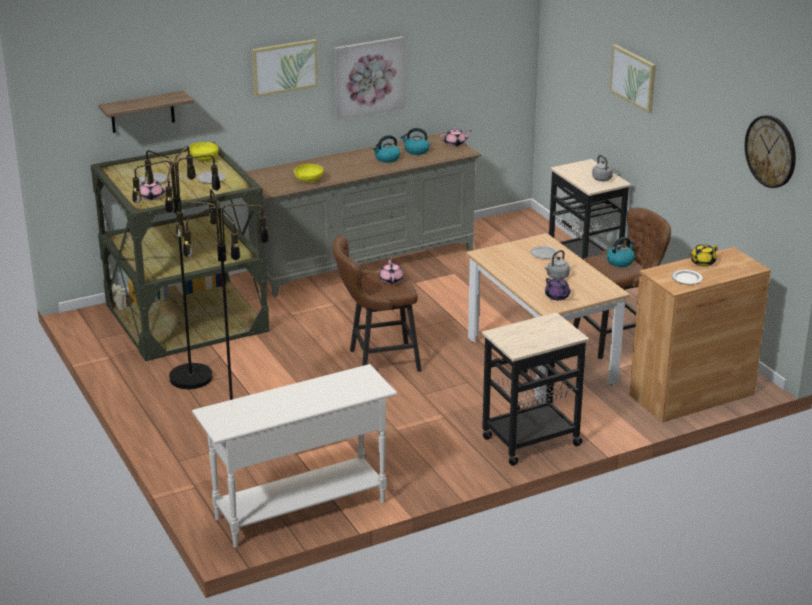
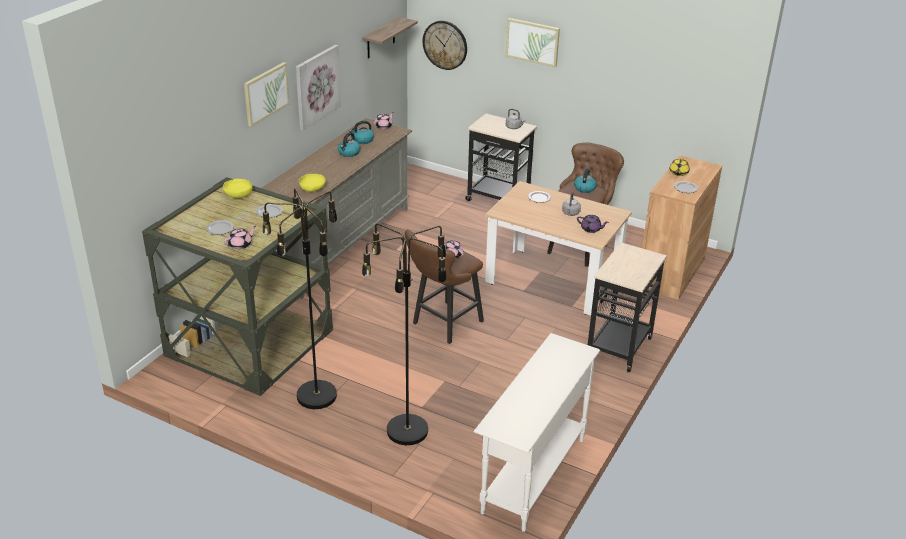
camera: 35 degrees left, 5 degrees up
shelf [98,90,194,133] -> shelf moved to [362,17,418,58]
wall clock [745,115,796,188] -> wall clock moved to [423,21,467,70]

